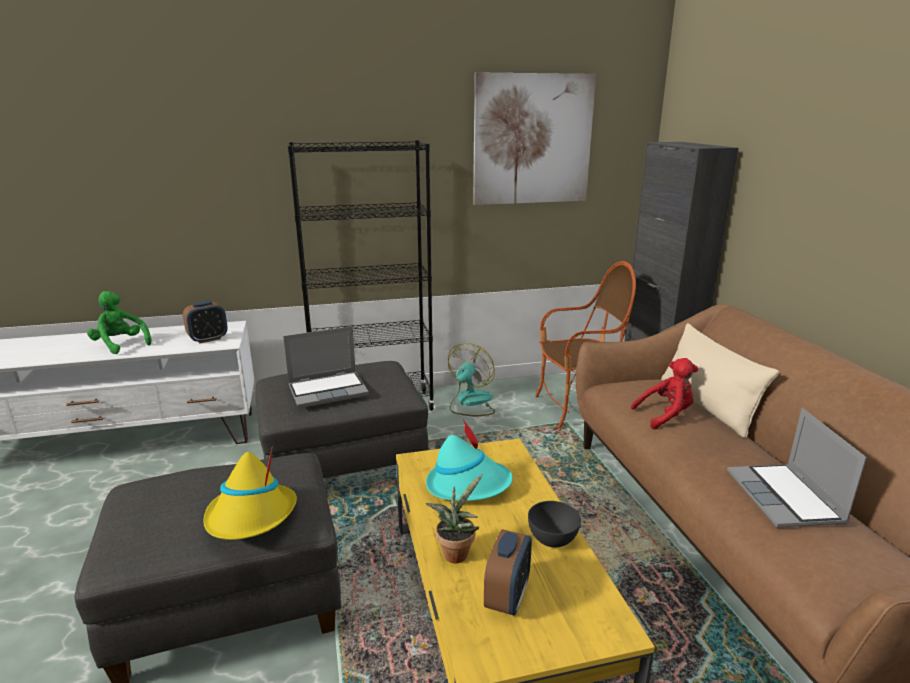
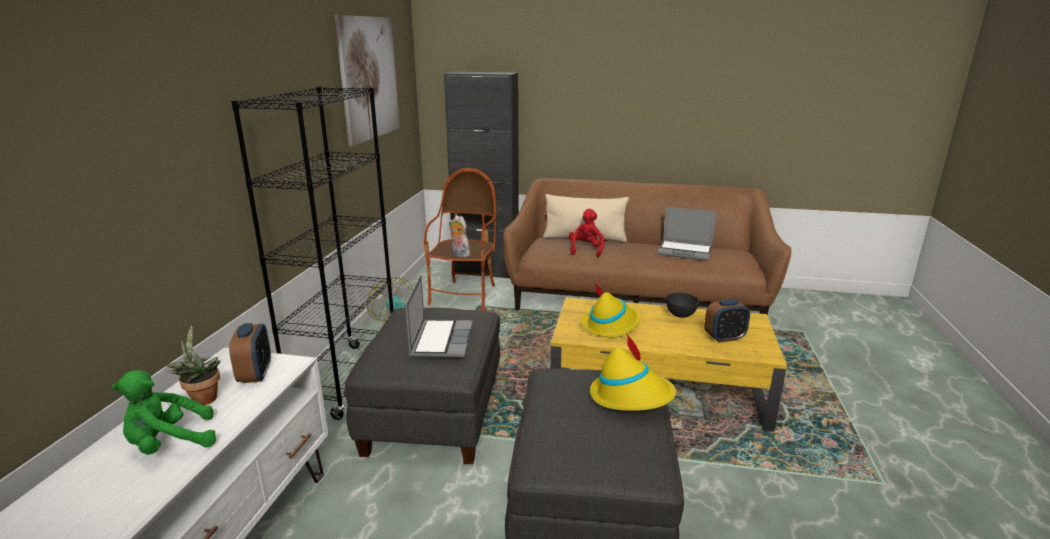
camera: 65 degrees left, 0 degrees up
potted plant [425,474,483,563] -> potted plant moved to [165,326,221,405]
turquoise hat [426,419,513,501] -> yellow hat [581,283,641,337]
alarm clock [484,529,532,615] -> alarm clock turned 120 degrees clockwise [704,299,750,343]
none -> plush toy [449,215,470,257]

